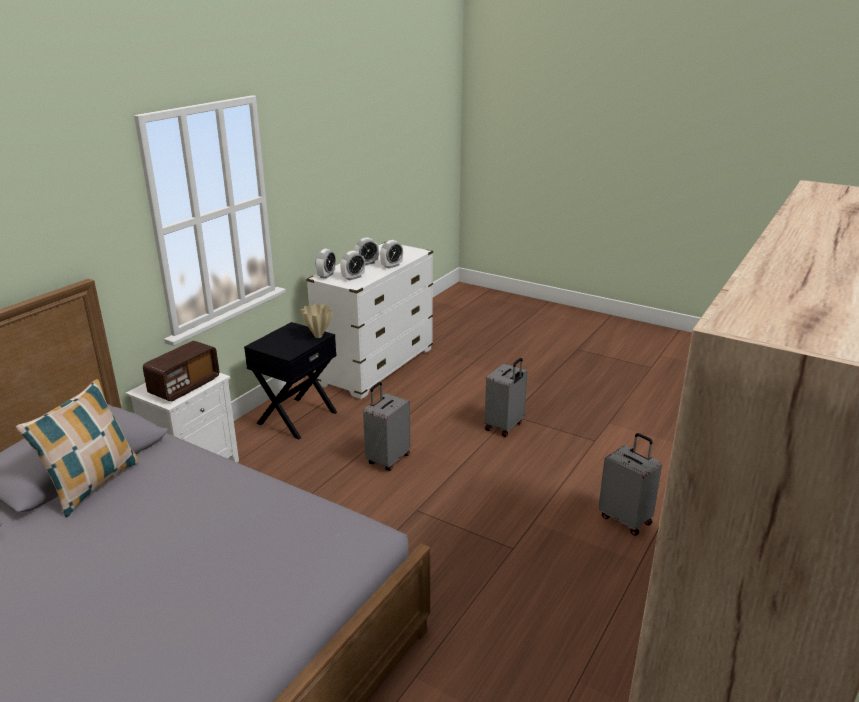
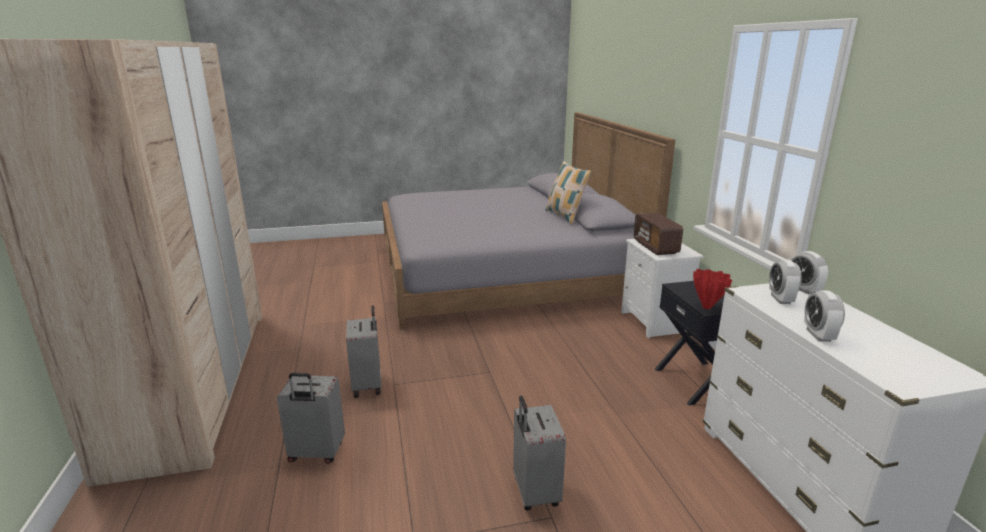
camera: 135 degrees right, 5 degrees down
beige vase [300,304,333,338] -> red vase [693,269,732,309]
alarm clock [354,237,379,265] -> none
grey suitcase [363,382,410,471] -> grey suitcase moved to [346,305,381,398]

